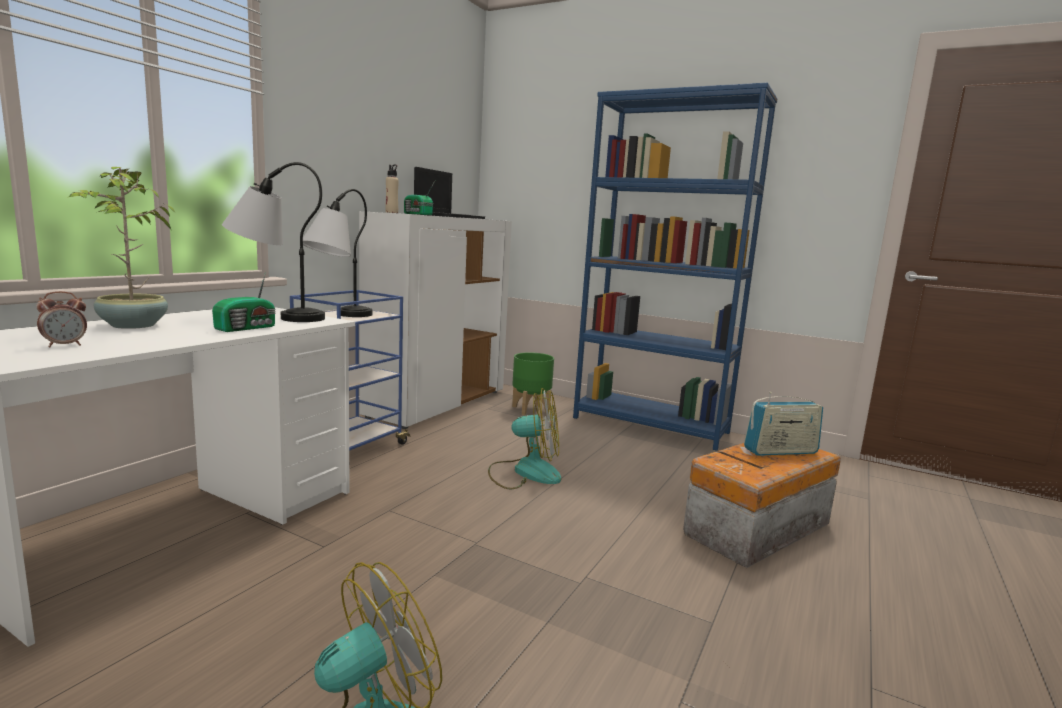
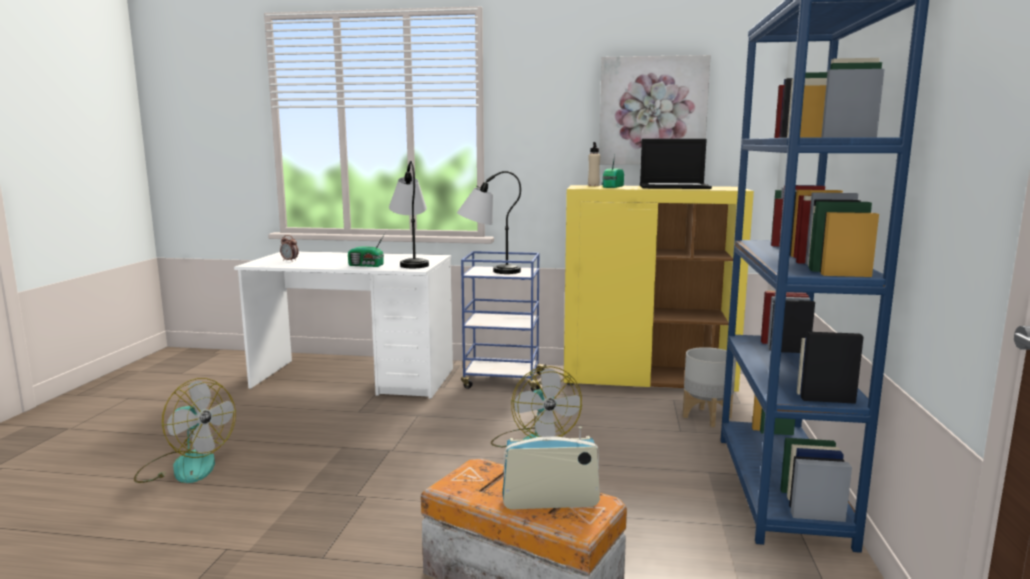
camera: 70 degrees right, 0 degrees up
potted plant [69,167,175,329] -> none
white cabinet [359,211,512,429] -> yellow cabinet [564,185,754,392]
green planter [512,352,554,415] -> grey planter [683,347,736,427]
radio [744,392,823,456] -> radio turned 120 degrees clockwise [503,426,600,509]
none -> picture [599,55,711,165]

